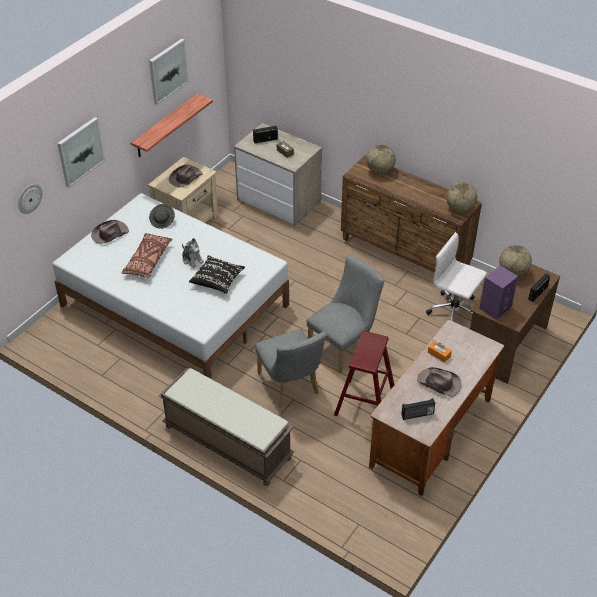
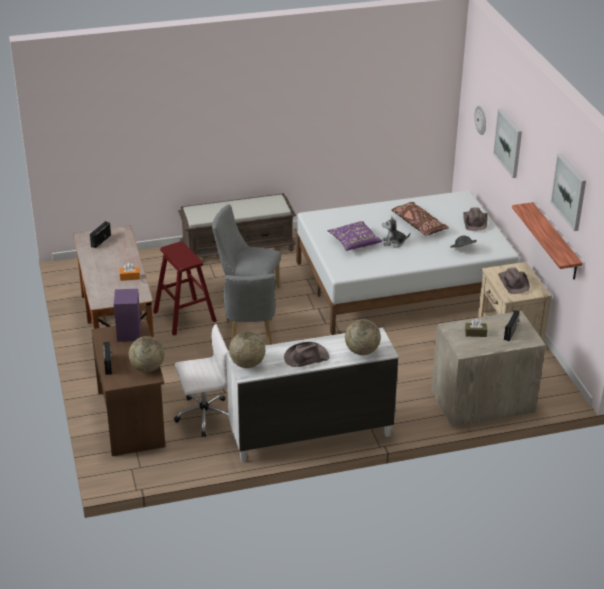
camera: 130 degrees right, 10 degrees down
black pillow [189,255,245,294] -> purple pillow [328,221,382,251]
brown dresser [341,155,482,272] -> white dresser [226,327,399,462]
brown hat [417,367,462,397] -> brown hat moved to [284,342,329,367]

